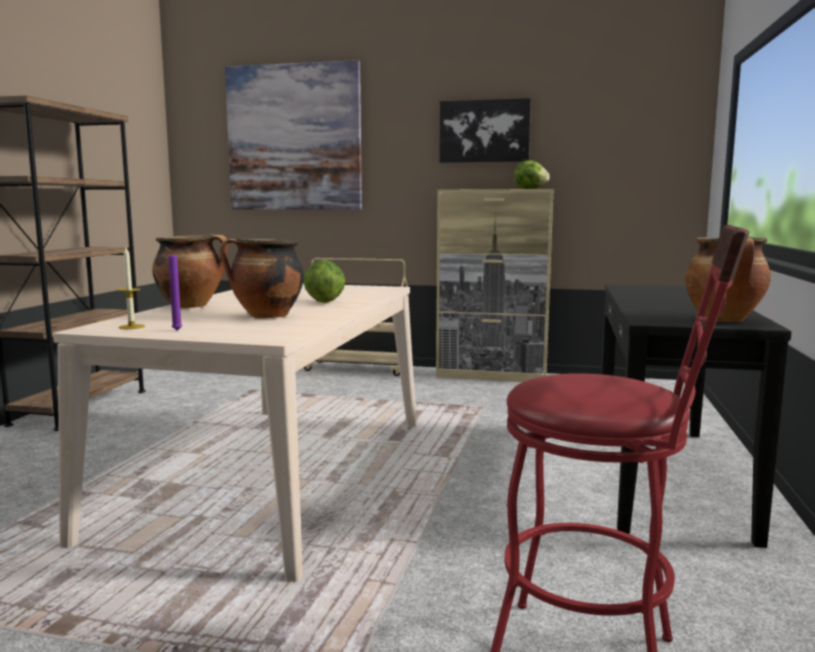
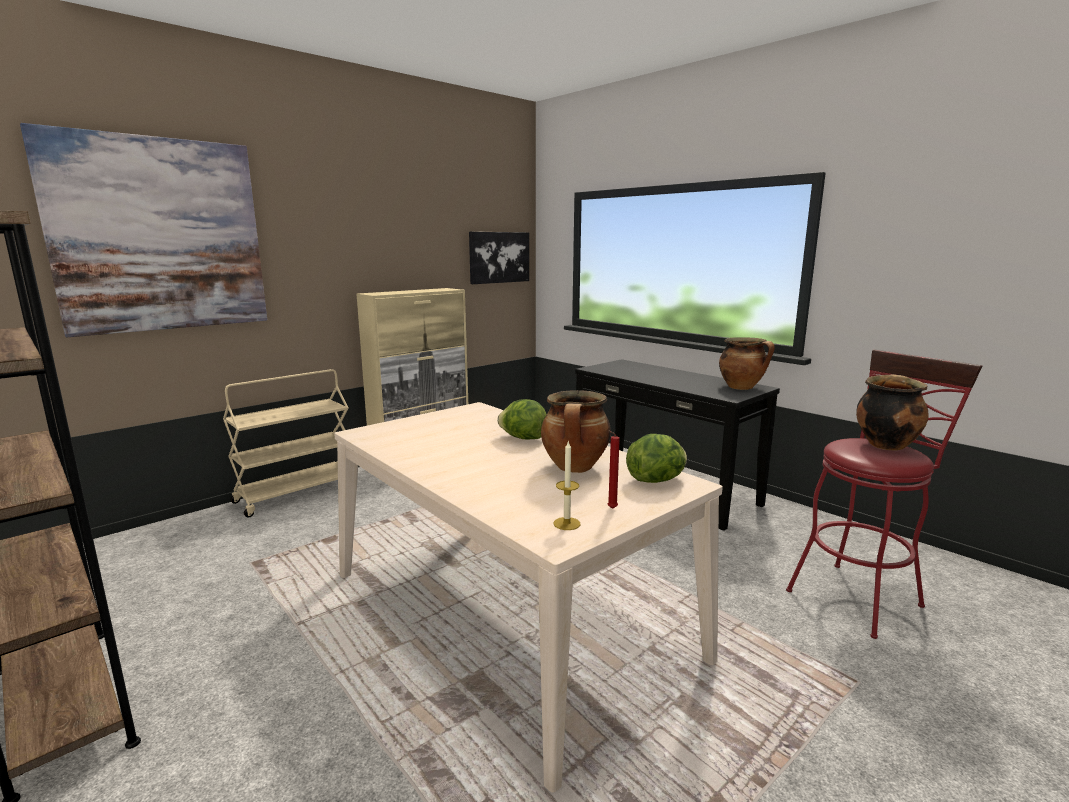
camera: 55 degrees left, 5 degrees up
cooking pot [152,234,229,308] -> cooking pot moved to [856,374,929,450]
purple candle [165,247,182,331] -> red candle [607,431,620,509]
picture [439,98,531,163] -> picture moved to [469,232,529,284]
lettuce [514,160,550,189] -> lettuce moved to [626,434,687,483]

